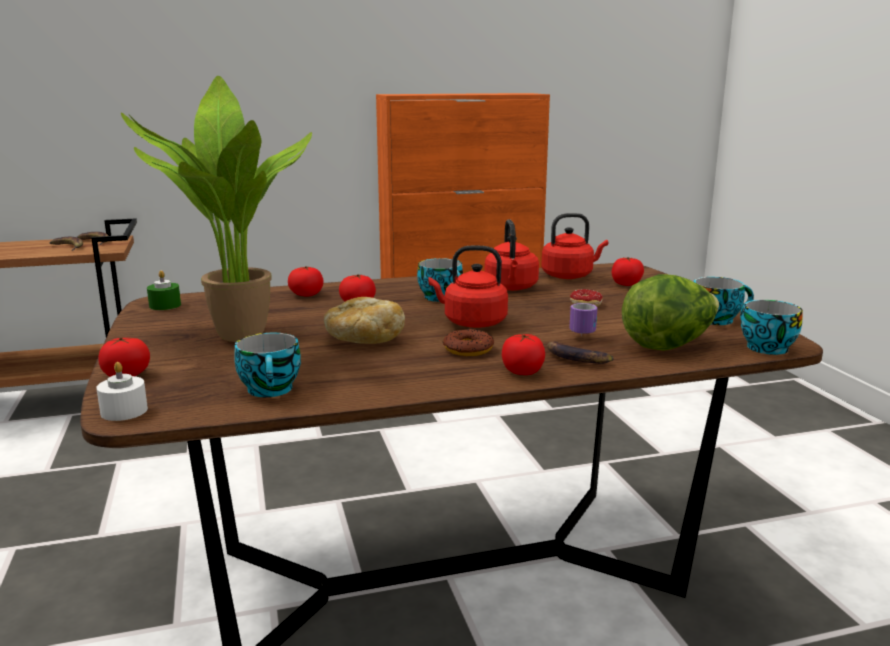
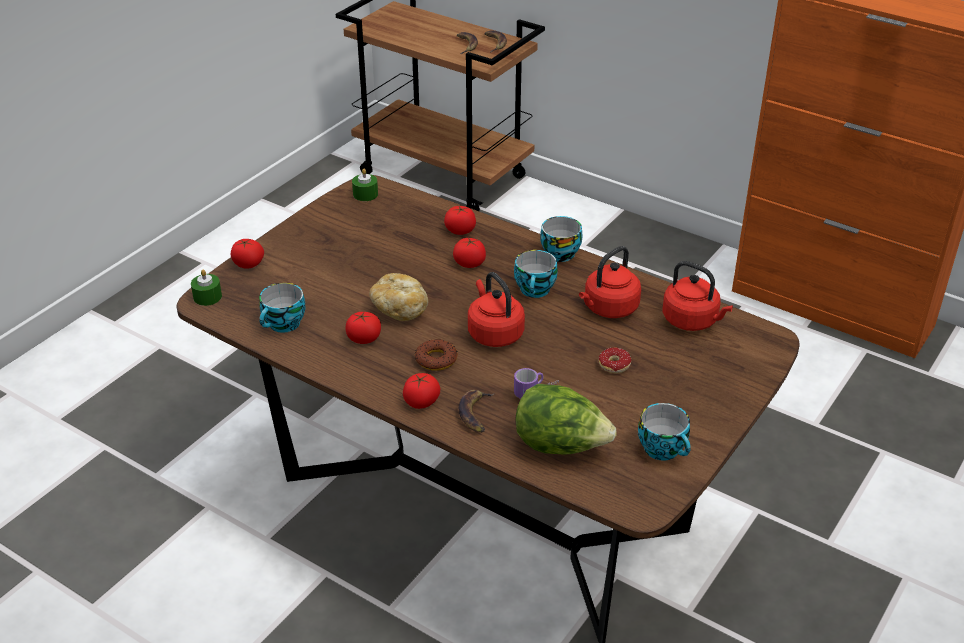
camera: 50 degrees right, 20 degrees up
white candle [96,362,148,421] -> green candle [191,269,222,306]
potted plant [121,76,312,342] -> none
tomato [612,257,644,286] -> tomato moved to [346,311,381,344]
cup [740,300,803,355] -> cup moved to [540,216,582,262]

